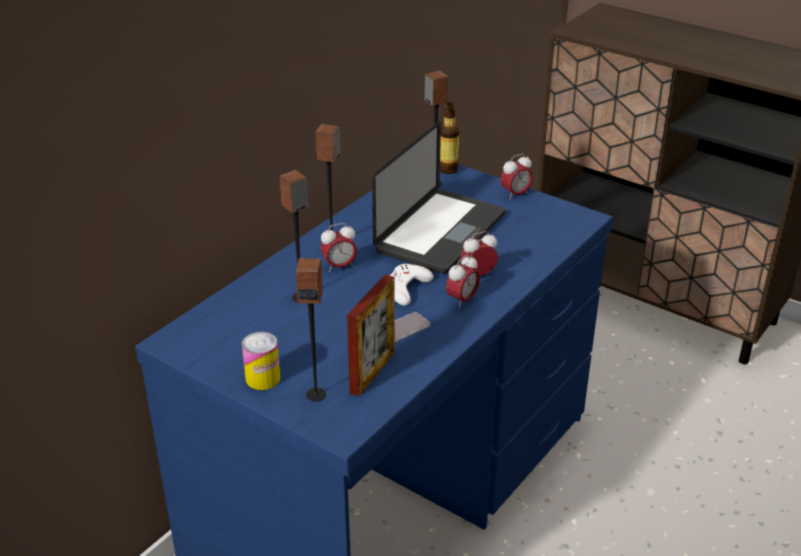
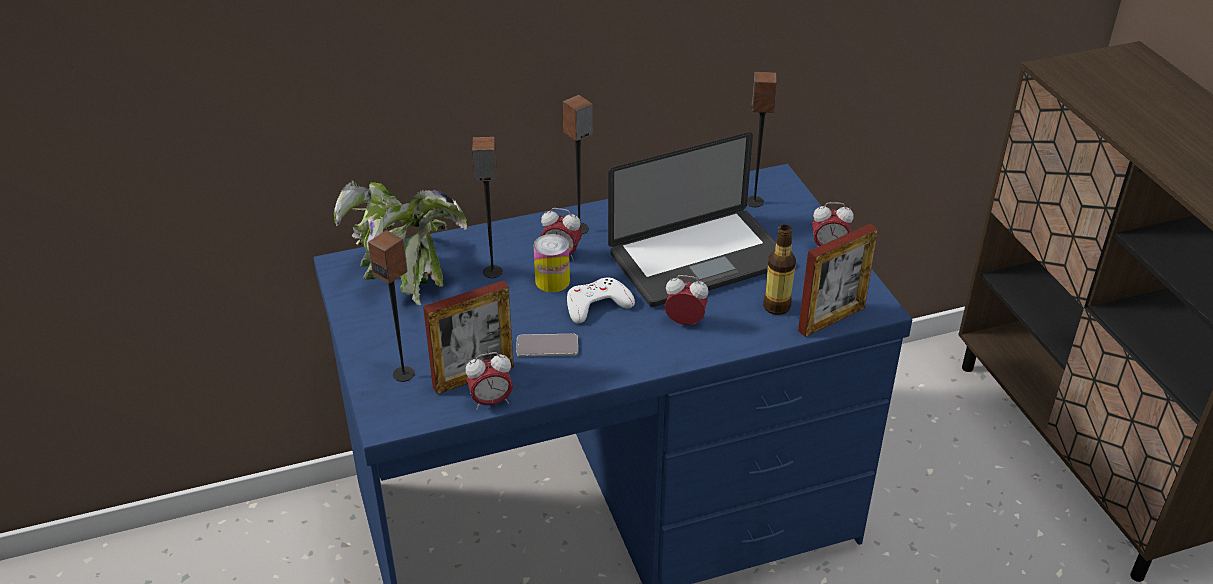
camera: 35 degrees right, 5 degrees up
can [242,332,280,390] -> can moved to [534,234,570,292]
bottle [440,103,459,174] -> bottle moved to [763,225,796,315]
alarm clock [446,254,480,309] -> alarm clock moved to [465,352,513,410]
none -> potted plant [334,180,467,305]
none -> picture frame [798,224,878,337]

